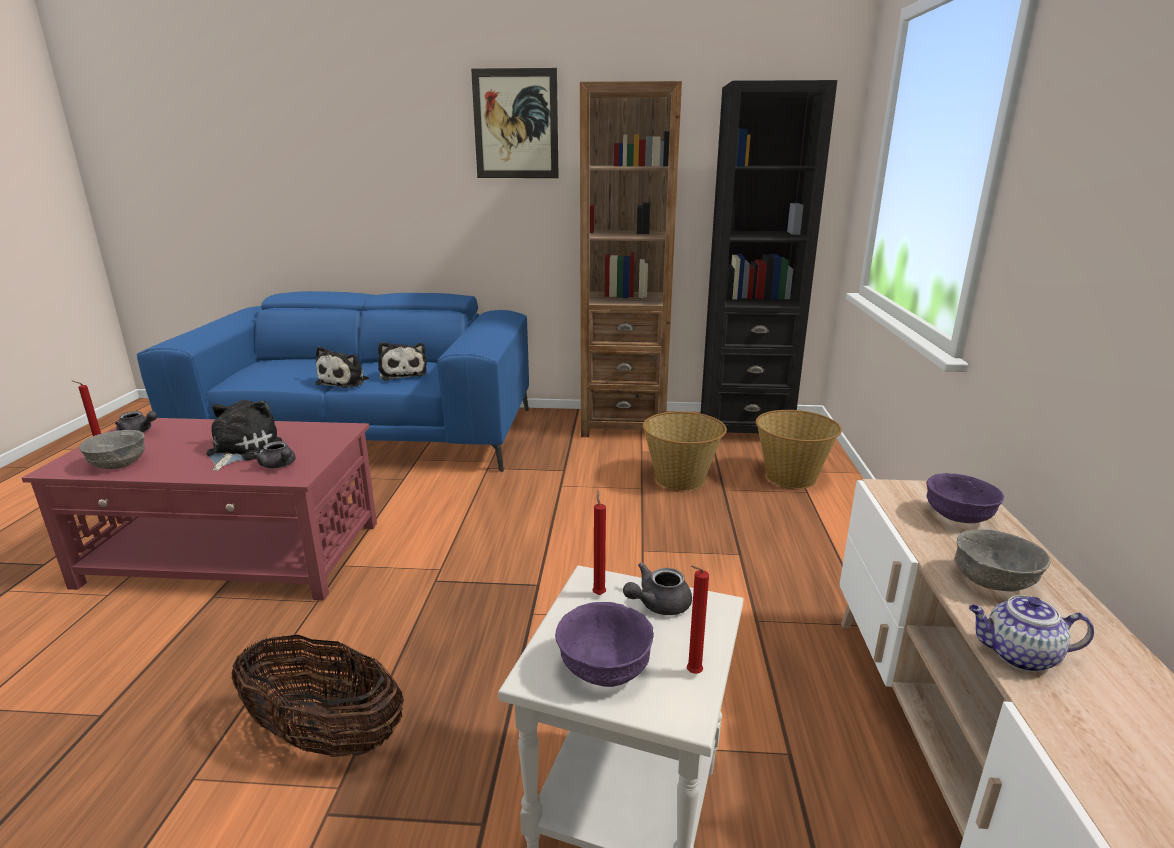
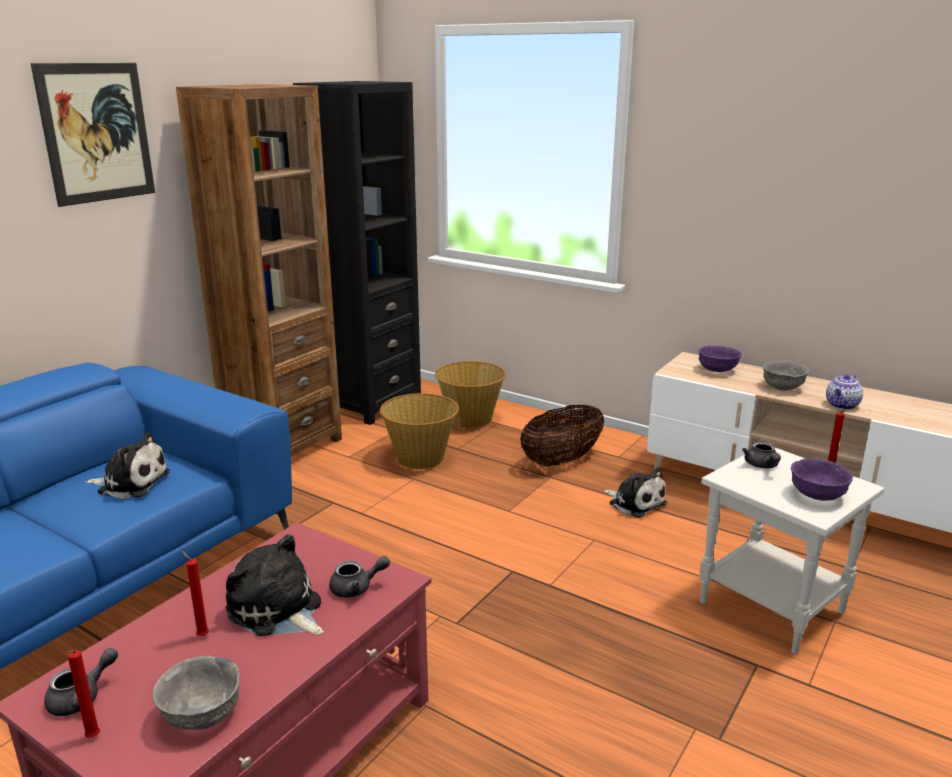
camera: 60 degrees left, 0 degrees up
basket [232,635,404,757] -> basket moved to [520,405,604,466]
plush toy [315,346,369,388] -> plush toy moved to [603,467,667,518]
red candle [592,490,606,595] -> red candle moved to [182,551,209,636]

